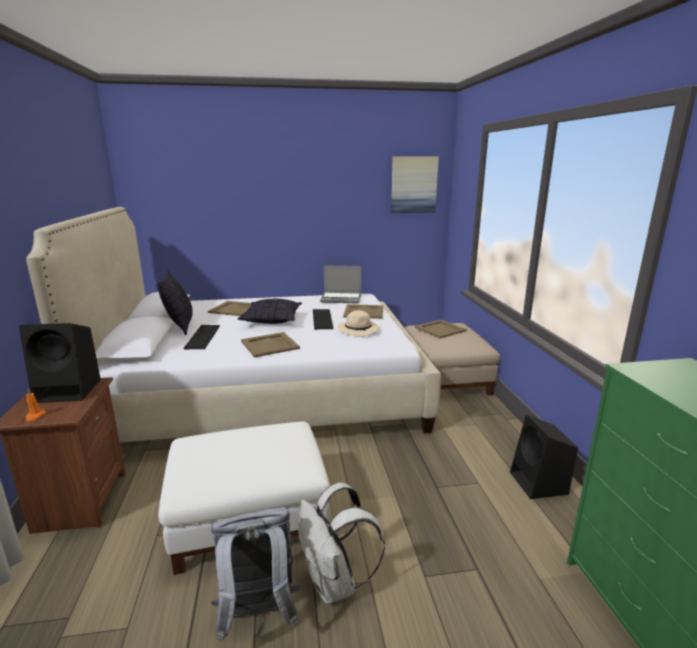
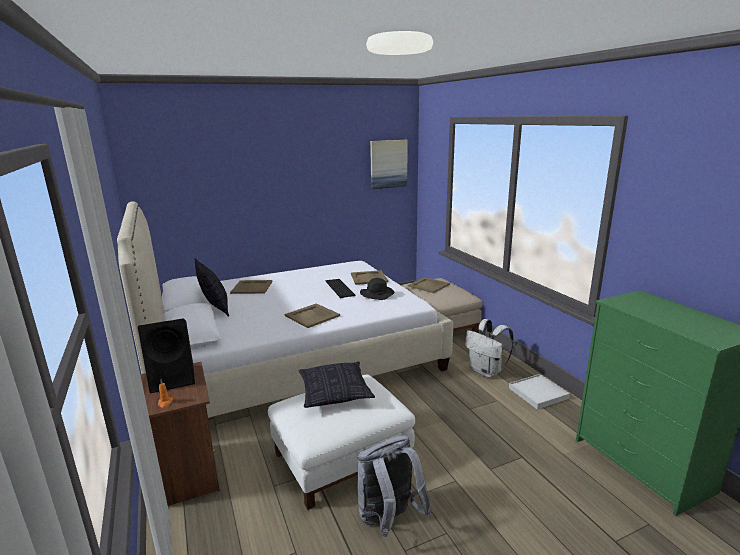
camera: 15 degrees left, 0 degrees up
keyboard [184,325,220,350] -> none
pillow [237,299,302,324] -> pillow moved to [298,361,375,408]
white backpack [298,482,385,604] -> white backpack moved to [465,319,514,377]
laptop [320,265,361,304] -> none
beige hat [338,310,379,337] -> black hat [360,278,394,300]
black speaker [510,415,578,499] -> white tray [509,374,570,409]

